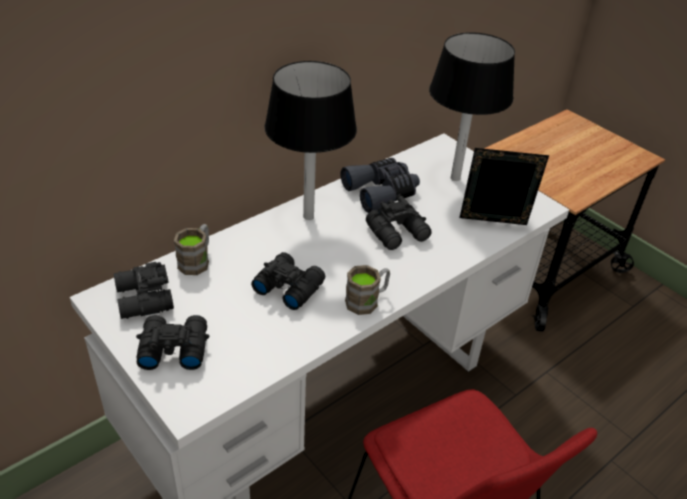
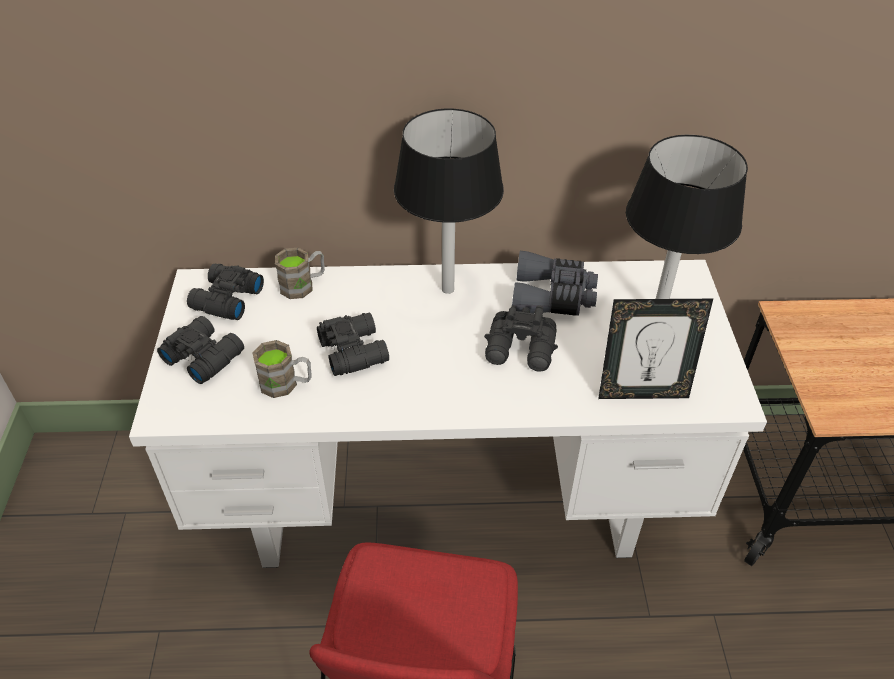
camera: 40 degrees right, 5 degrees up
brown mug [345,265,390,315] -> brown mug moved to [253,340,312,398]
picture frame [460,148,549,225] -> picture frame turned 135 degrees clockwise [598,299,713,399]

